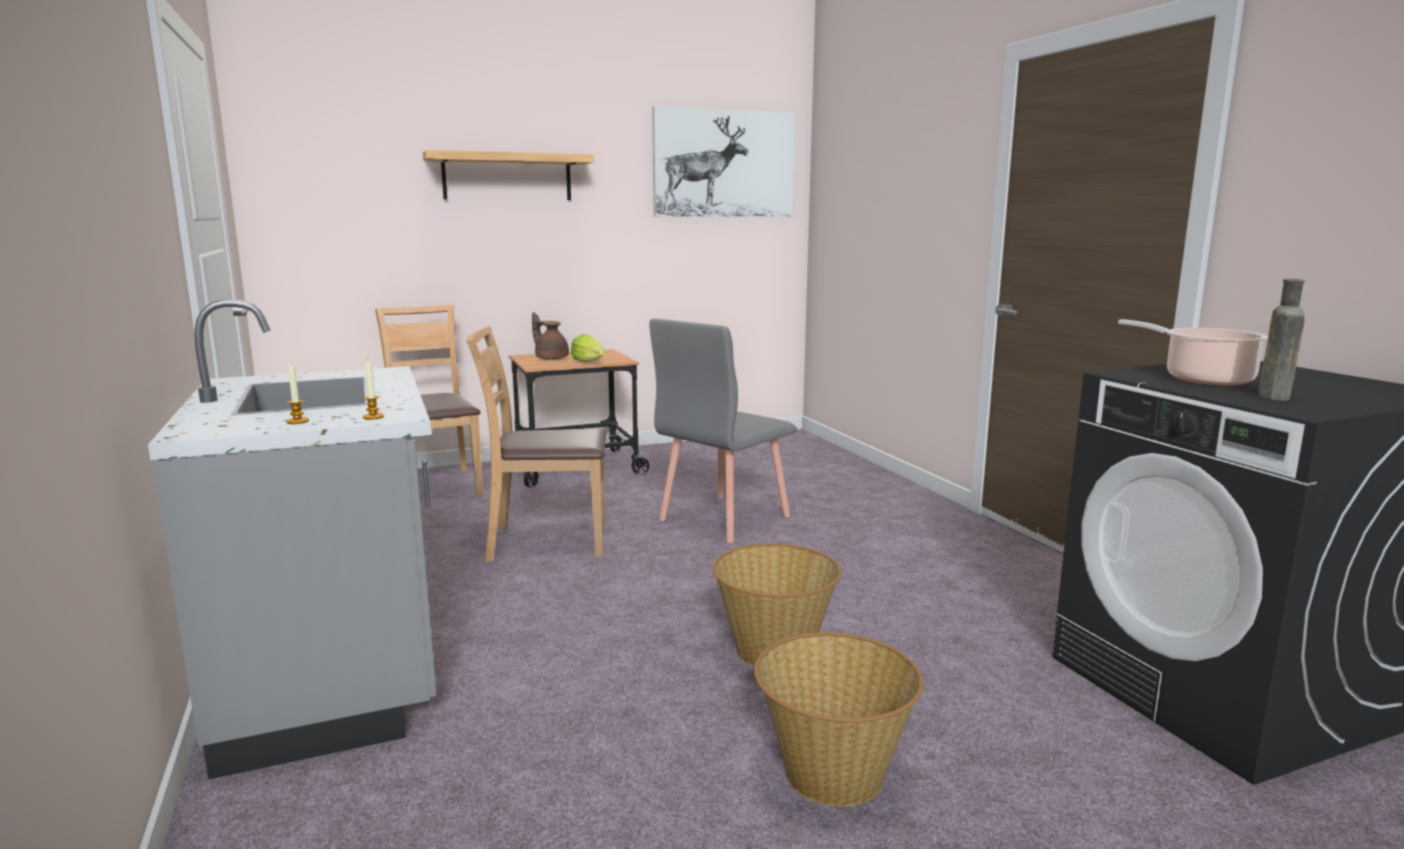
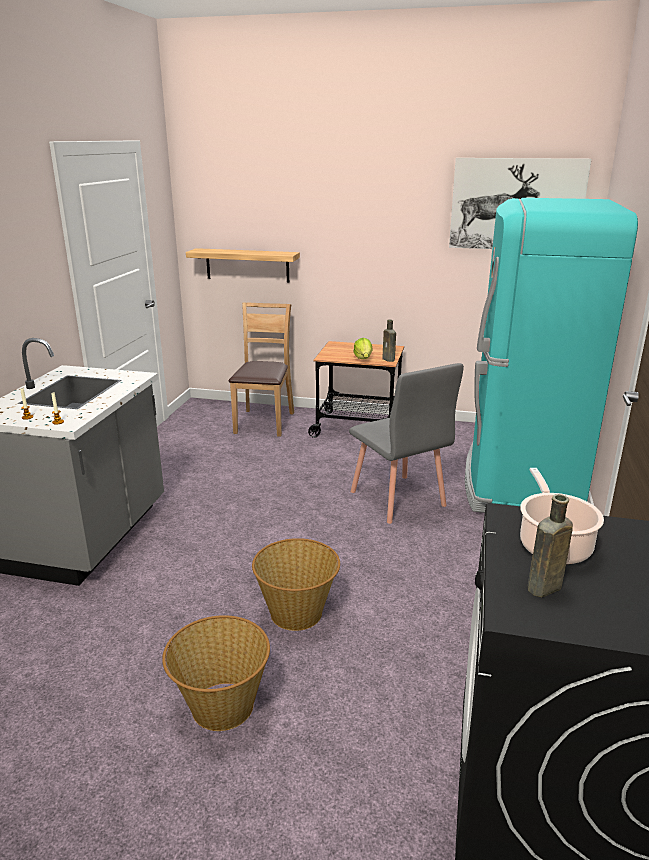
camera: 35 degrees right, 10 degrees up
shelf [423,150,594,200] -> shelf moved to [186,248,300,282]
brown chair [466,326,606,562] -> none
brown teapot [532,312,569,360] -> none
grey chair [649,319,797,543] -> grey chair turned 105 degrees counterclockwise [349,363,464,524]
none -> brown bottle [382,320,396,362]
none -> turquoise fridge [465,198,638,513]

